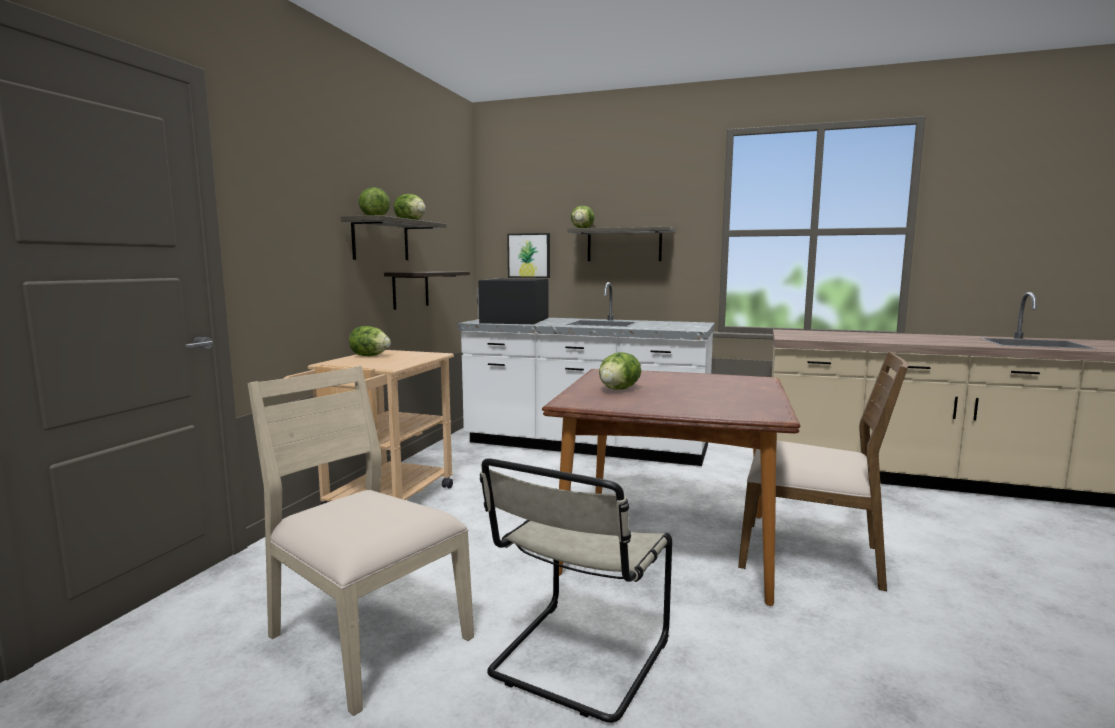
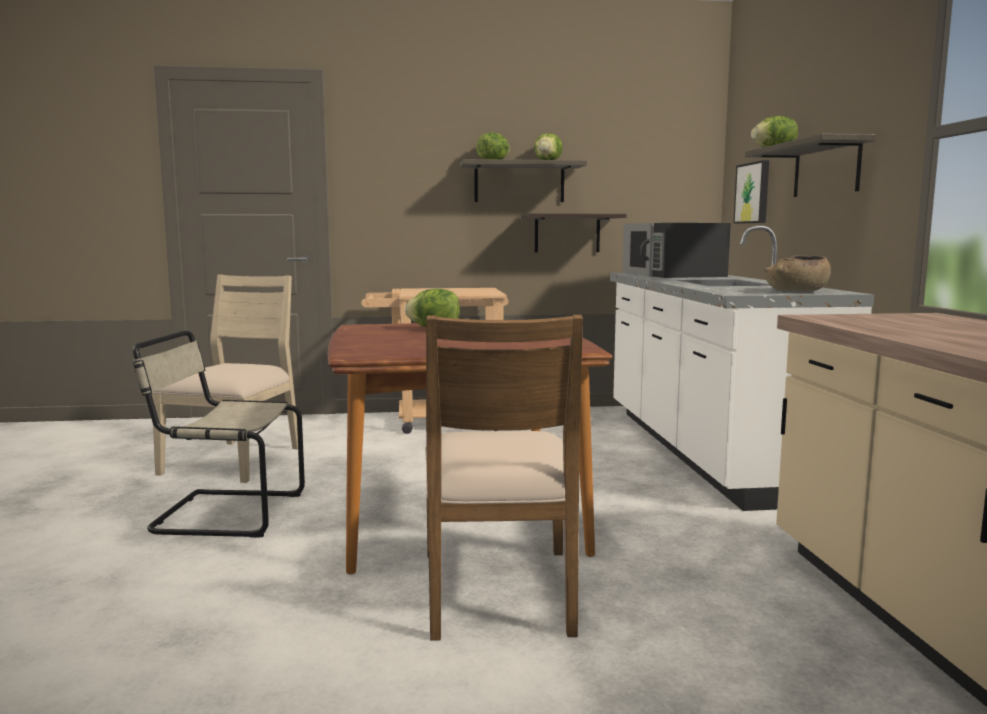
camera: 65 degrees right, 0 degrees up
lettuce [349,326,391,356] -> none
black microwave [477,279,548,324] -> black microwave turned 90 degrees counterclockwise [622,223,731,278]
none -> brown bowl [764,255,831,292]

